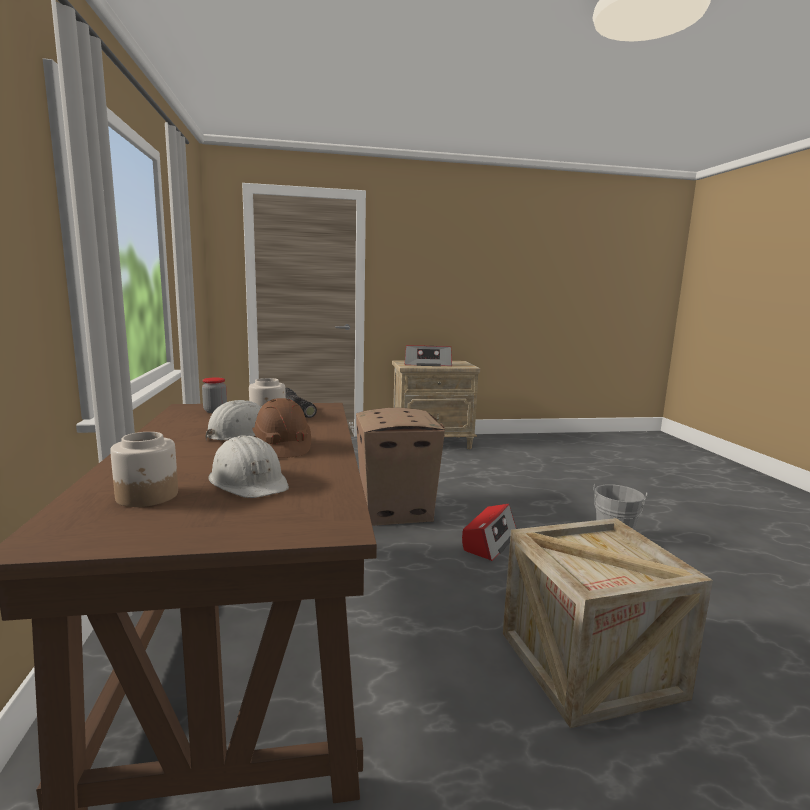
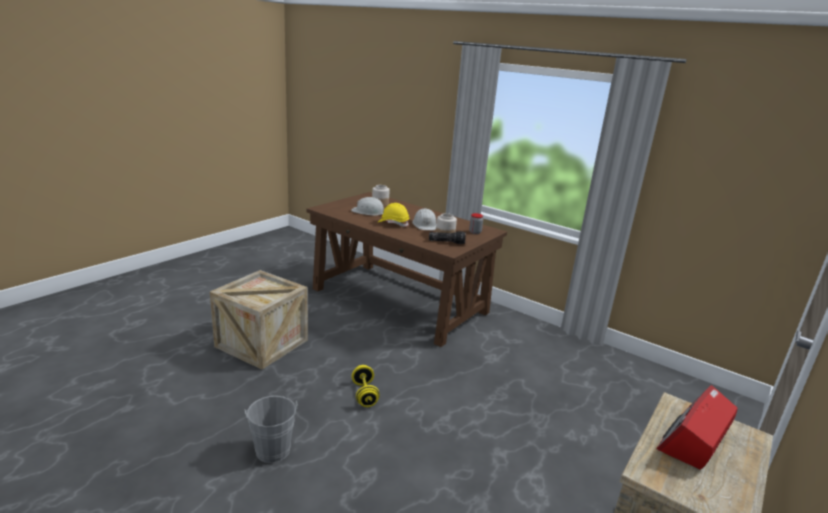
camera: 135 degrees right, 10 degrees up
brown hard hat [252,398,311,458] -> yellow hard hat [378,203,409,227]
cardboard box [356,408,445,526] -> none
radio [462,504,516,561] -> yellow dumbbell [352,365,380,407]

